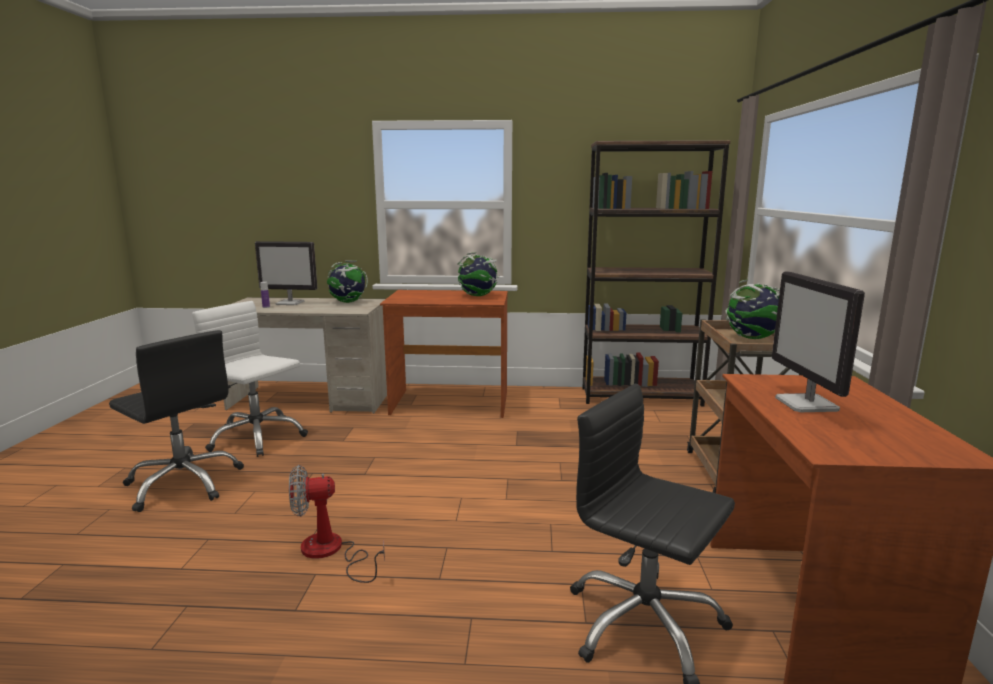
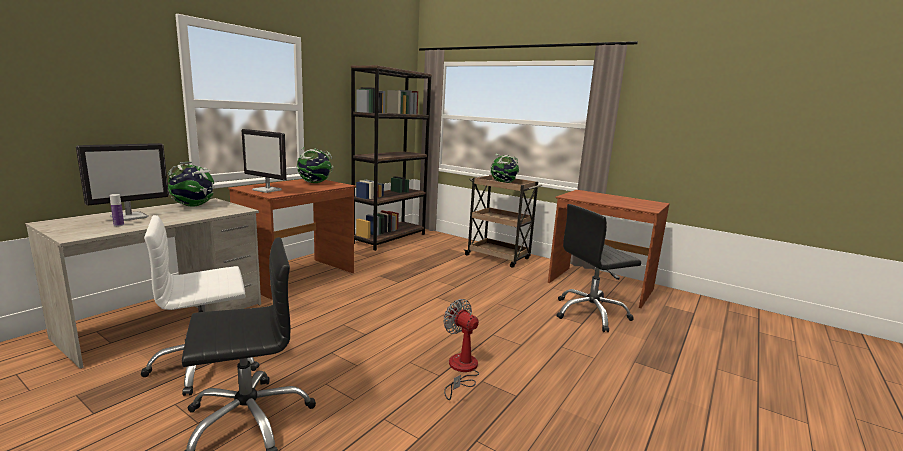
camera: 60 degrees left, 0 degrees up
fan [289,465,385,583] -> fan turned 120 degrees clockwise [443,299,479,400]
monitor [772,271,865,412] -> monitor moved to [242,129,287,193]

